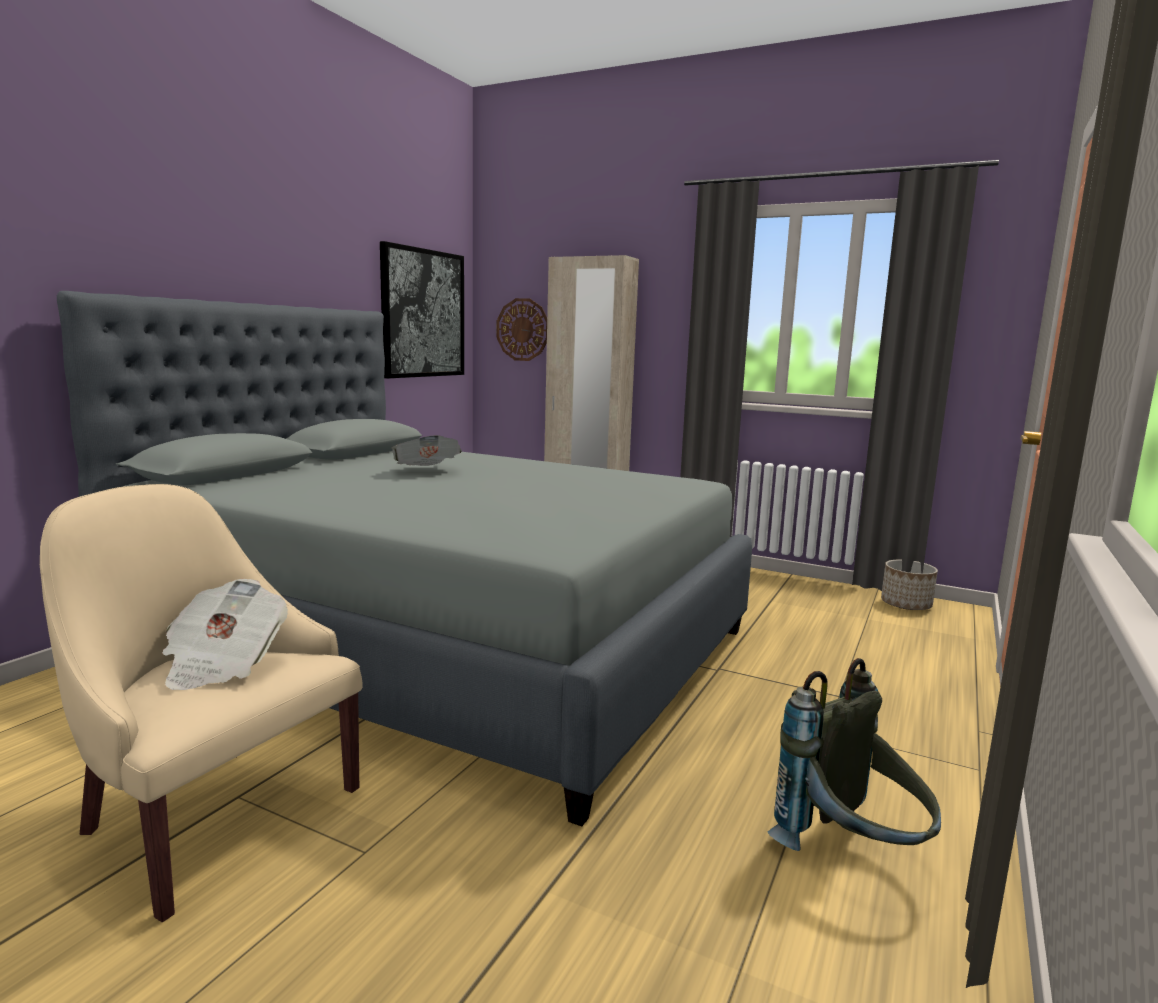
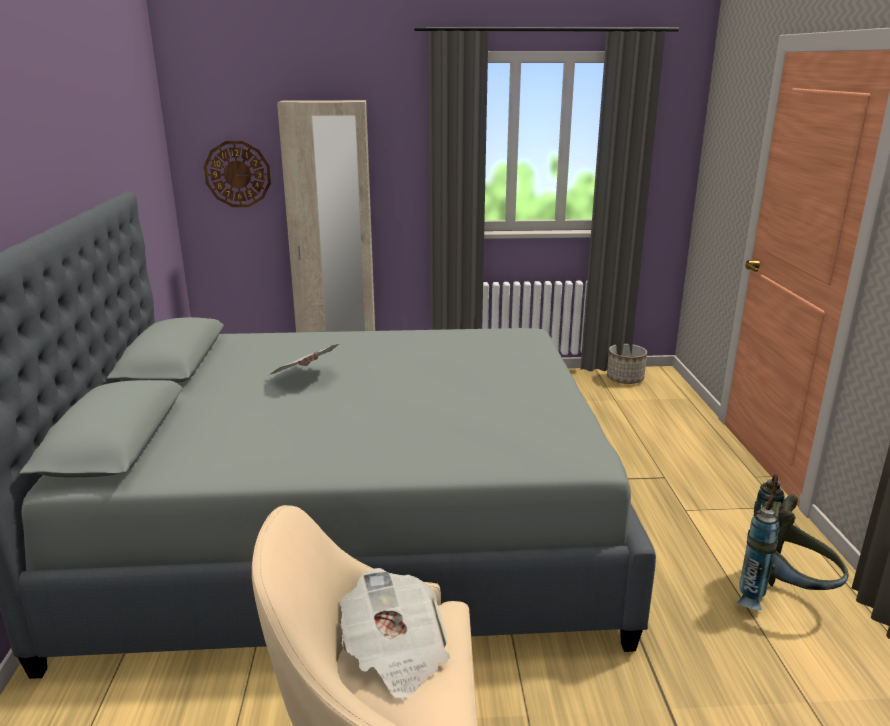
camera: 30 degrees left, 10 degrees up
picture [380,241,464,379] -> none

